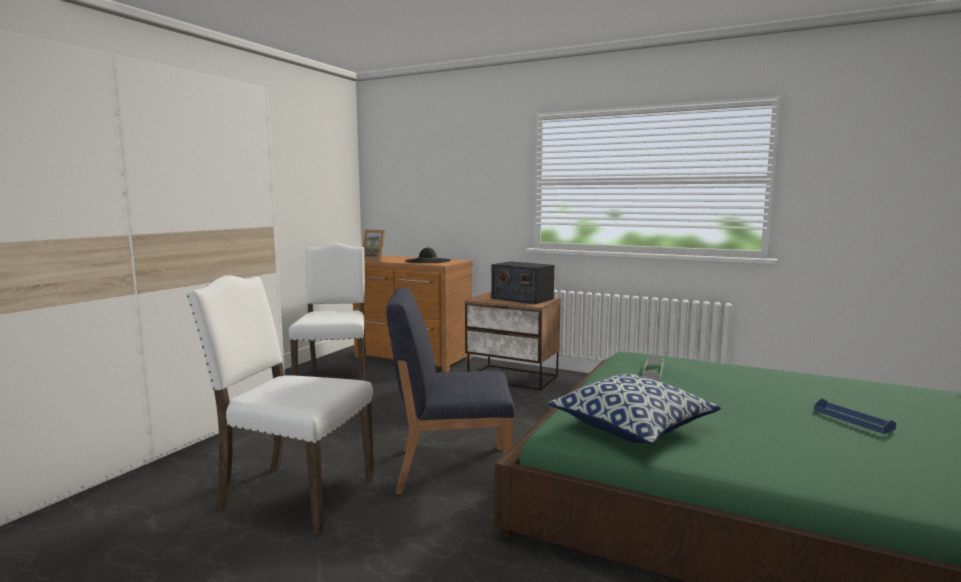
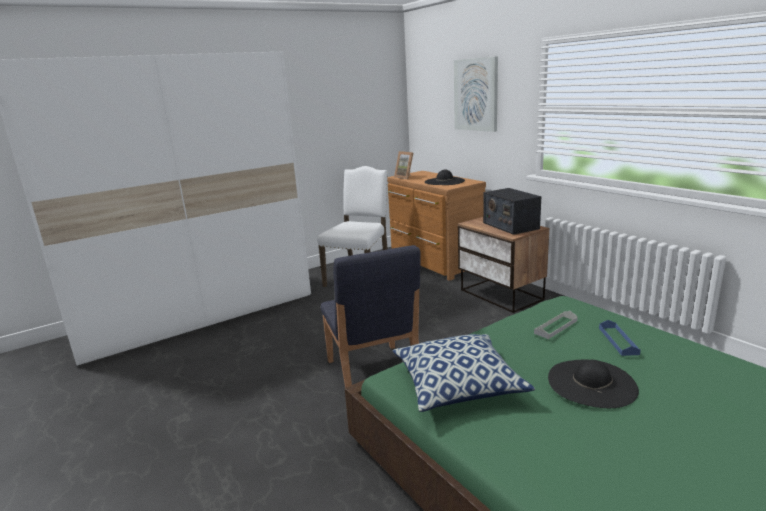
camera: 30 degrees right, 10 degrees up
white chair [186,276,374,535] -> none
blue chair [386,287,515,494] -> blue chair turned 135 degrees counterclockwise [321,245,421,388]
blue tray [814,398,896,434] -> blue tray moved to [599,320,641,356]
none -> picture [454,56,498,132]
none -> black hat [548,360,639,408]

